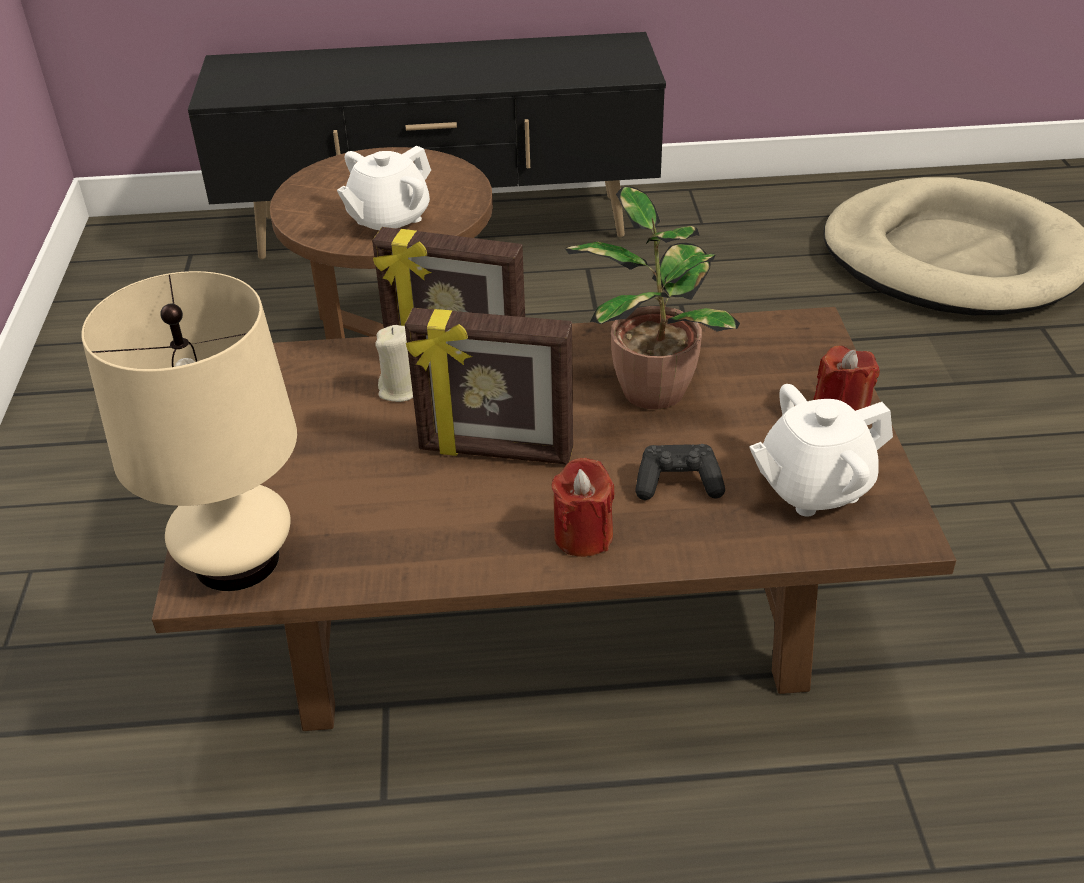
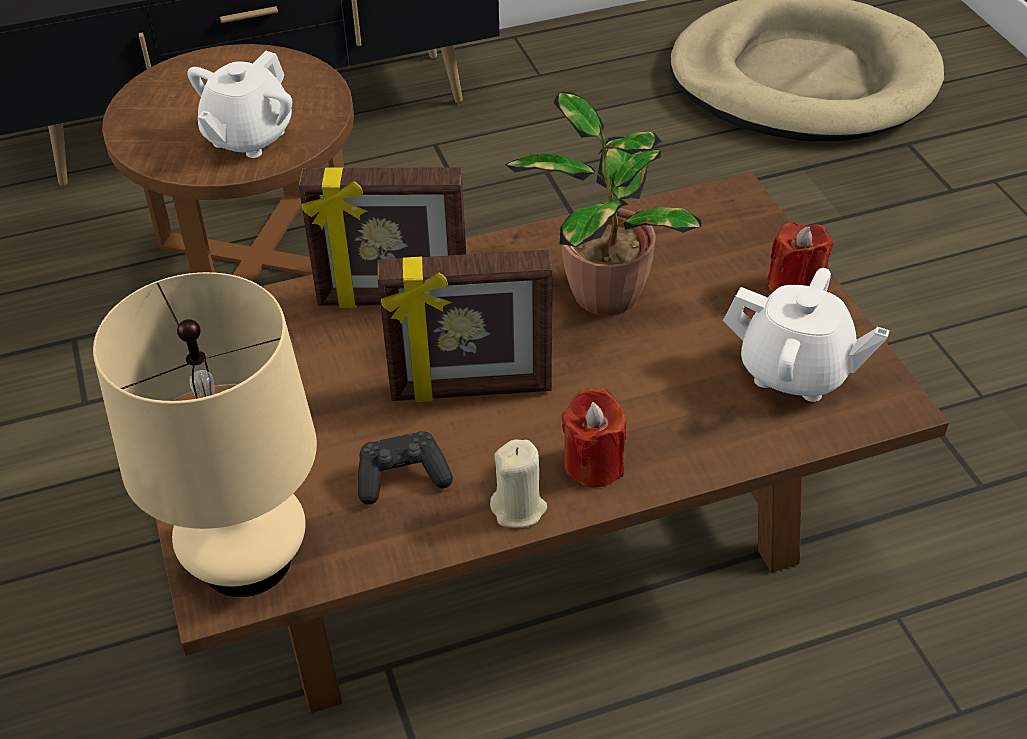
camera: 15 degrees left, 5 degrees up
beige candle [375,325,413,402] -> beige candle moved to [490,440,547,528]
black game controller [635,444,725,500] -> black game controller moved to [358,431,453,505]
white teapot [749,384,893,517] -> white teapot turned 120 degrees counterclockwise [723,268,890,402]

